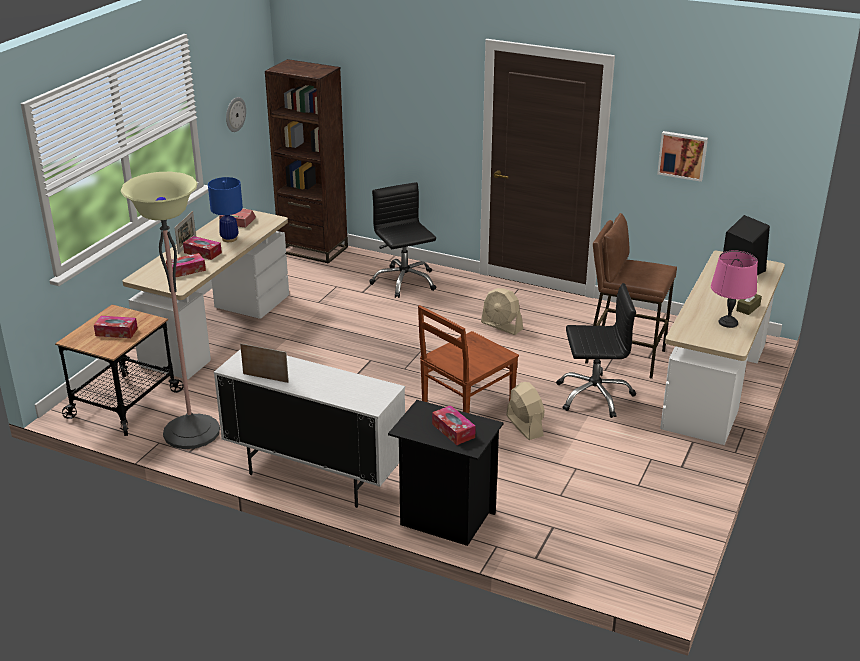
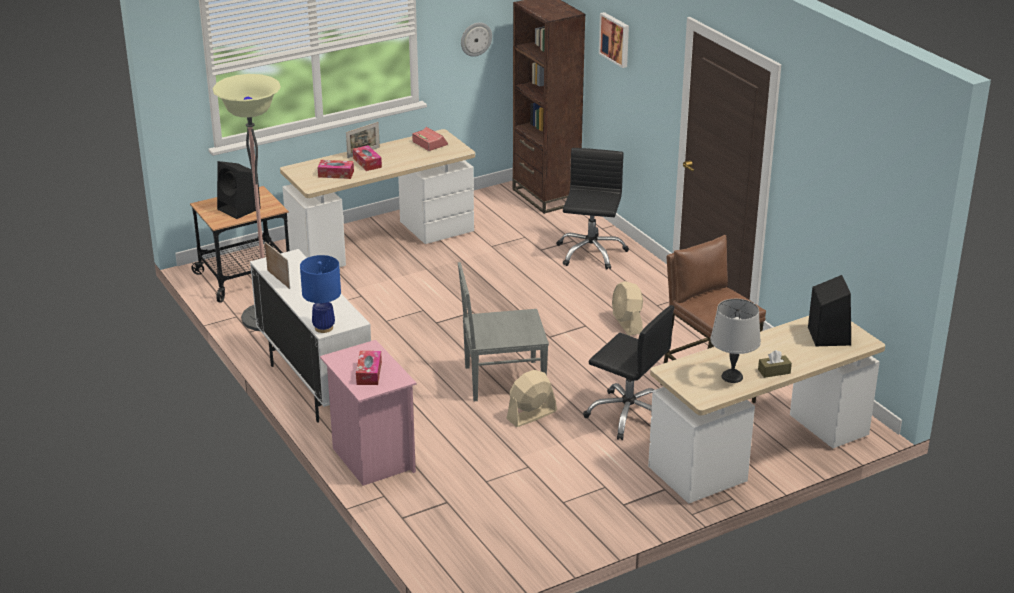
camera: 35 degrees right, 0 degrees up
tissue box [94,316,138,338] -> black speaker [217,161,261,219]
blue table lamp [208,177,243,242] -> blue table lamp moved to [300,255,341,333]
black nightstand [388,400,504,546] -> pink nightstand [320,340,417,486]
brown chair [418,305,519,413] -> grey chair [458,262,549,401]
beige fan [506,382,545,440] -> beige fan turned 135 degrees counterclockwise [506,370,557,427]
picture [657,131,708,182] -> picture moved to [599,12,629,68]
pink table lamp [711,251,758,328] -> grey table lamp [710,299,761,383]

